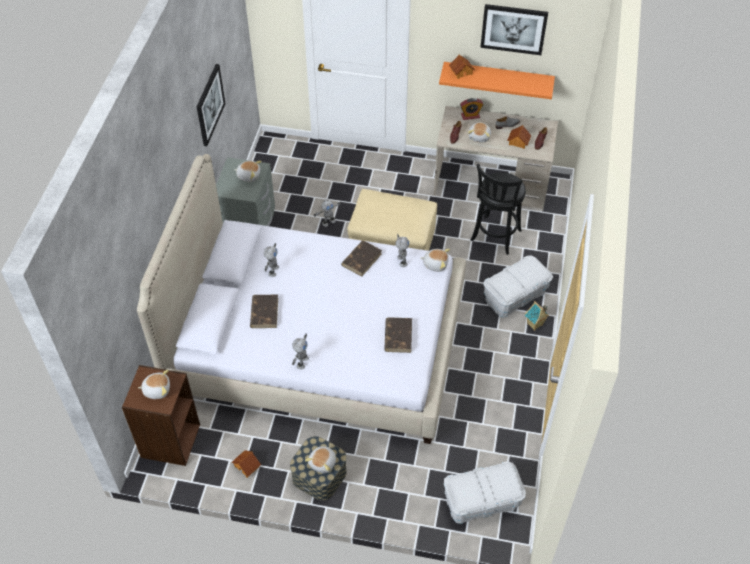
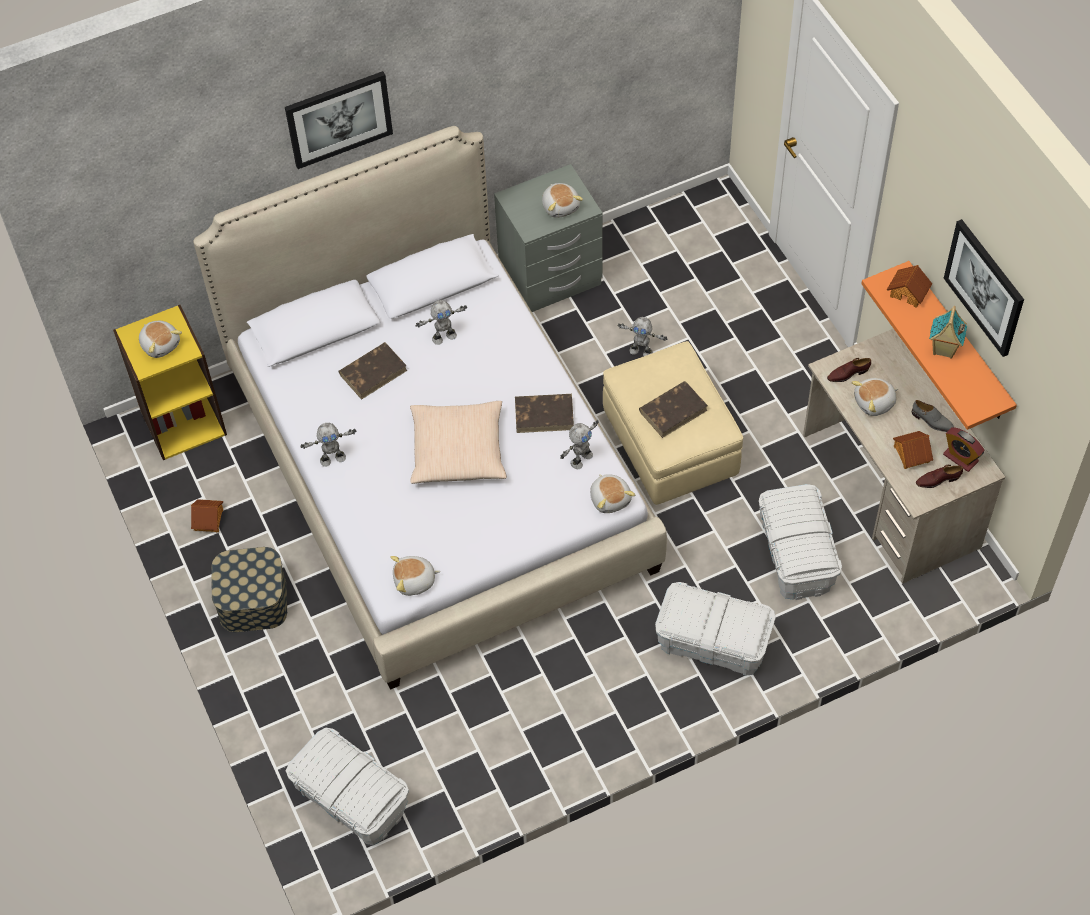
camera: 55 degrees right, 5 degrees up
brown bookcase [122,365,200,466] -> yellow bookcase [113,305,227,460]
picture [197,64,225,146] -> picture moved to [285,71,393,169]
plush toy [305,446,336,473] -> plush toy moved to [390,556,441,596]
brown book [384,317,412,353] -> brown book moved to [639,381,708,438]
alarm clock [460,98,483,120] -> alarm clock moved to [943,427,985,472]
black stool [470,164,526,255] -> white storage box [759,484,842,600]
toy house [525,301,549,331] -> toy house moved to [929,306,967,359]
none -> beige pillow [410,401,507,484]

